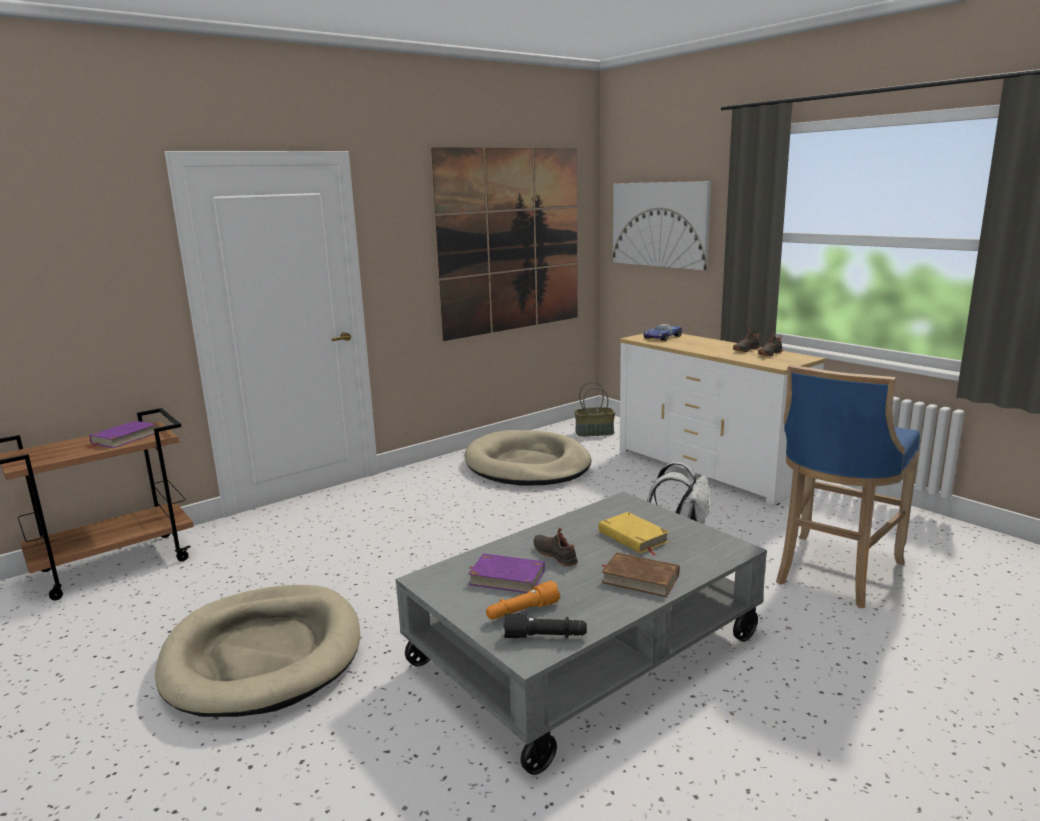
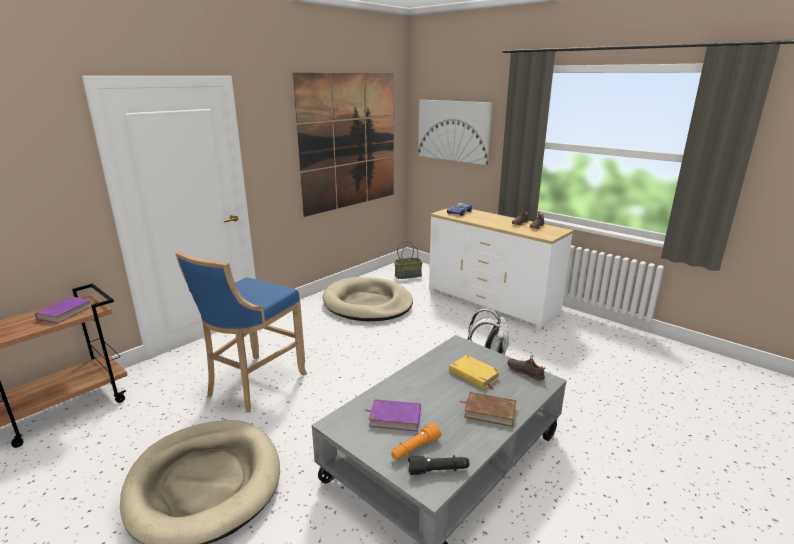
camera: 10 degrees left, 5 degrees up
black shoe [533,528,578,567] -> black shoe moved to [507,355,545,381]
blue stool [776,365,920,608] -> blue stool moved to [175,252,307,413]

